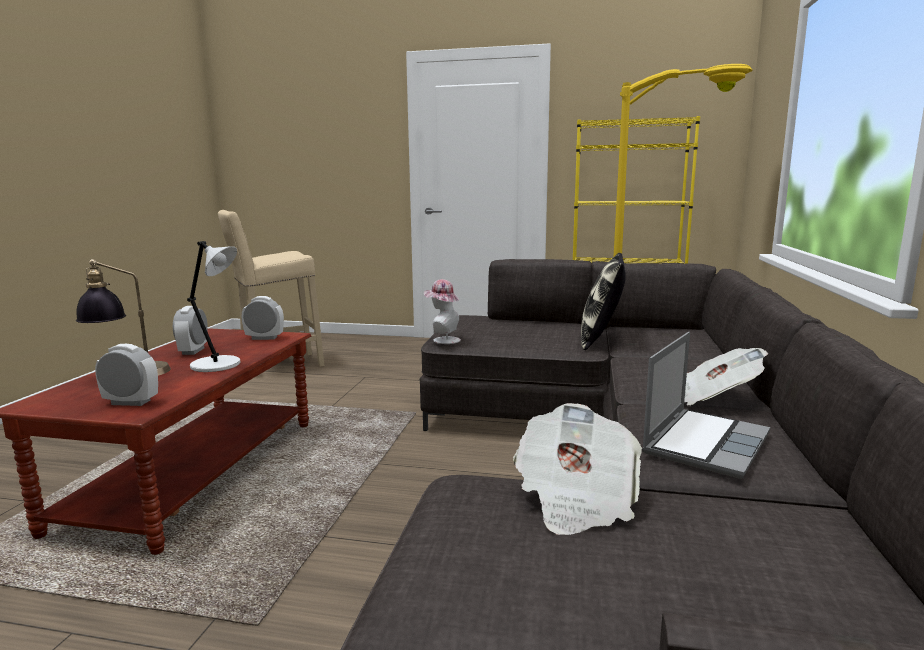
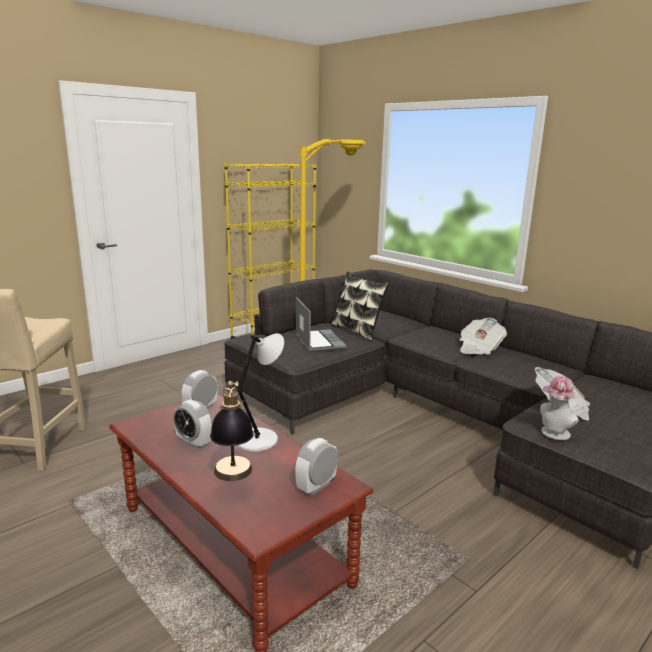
camera: 55 degrees left, 5 degrees up
hat [424,279,461,344] -> hat moved to [540,376,579,440]
laptop [642,332,770,479] -> laptop moved to [295,297,347,352]

